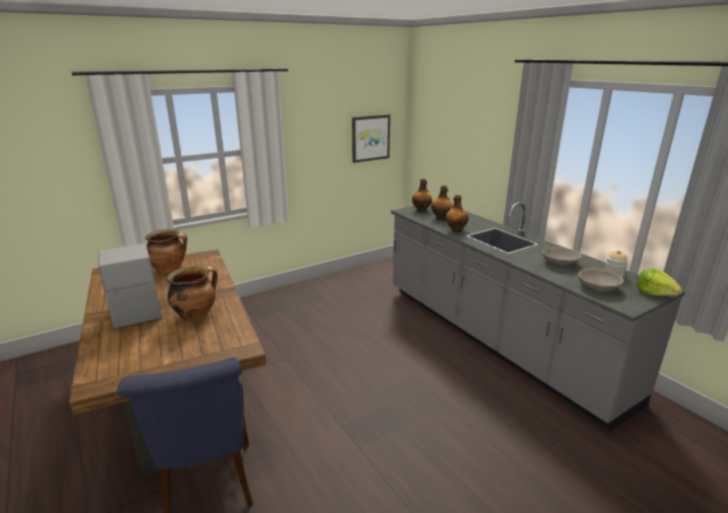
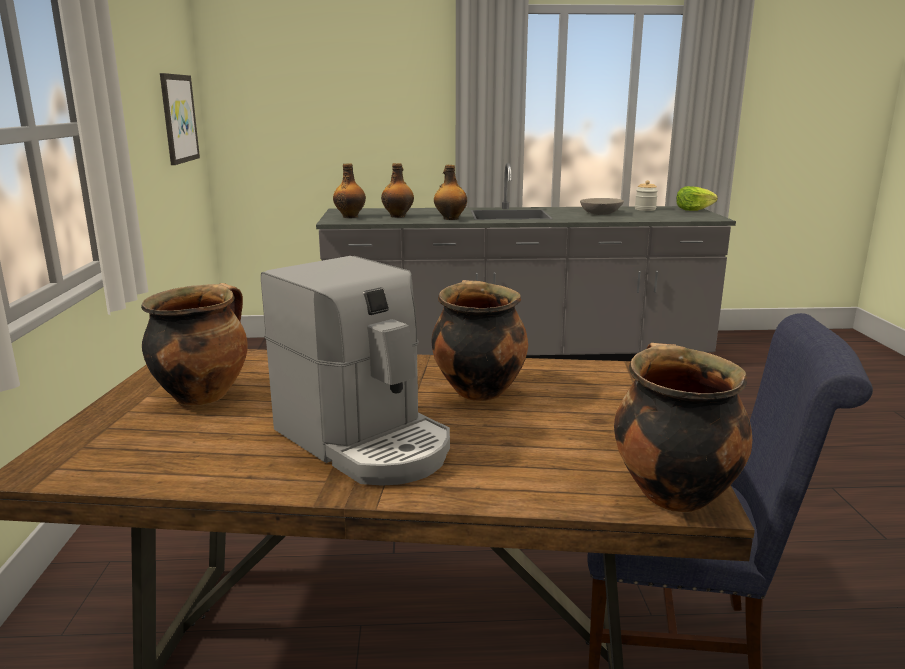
camera: 60 degrees left, 5 degrees down
coffee machine [98,244,162,328] -> coffee machine turned 135 degrees counterclockwise [261,256,450,486]
grey bowl [578,268,624,292] -> none
none -> cooking pot [614,343,752,513]

